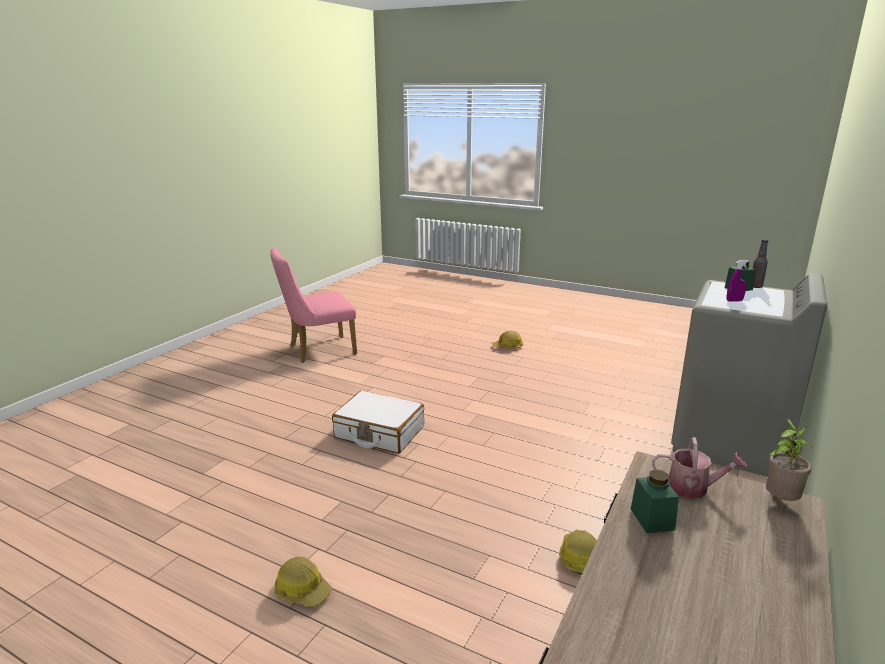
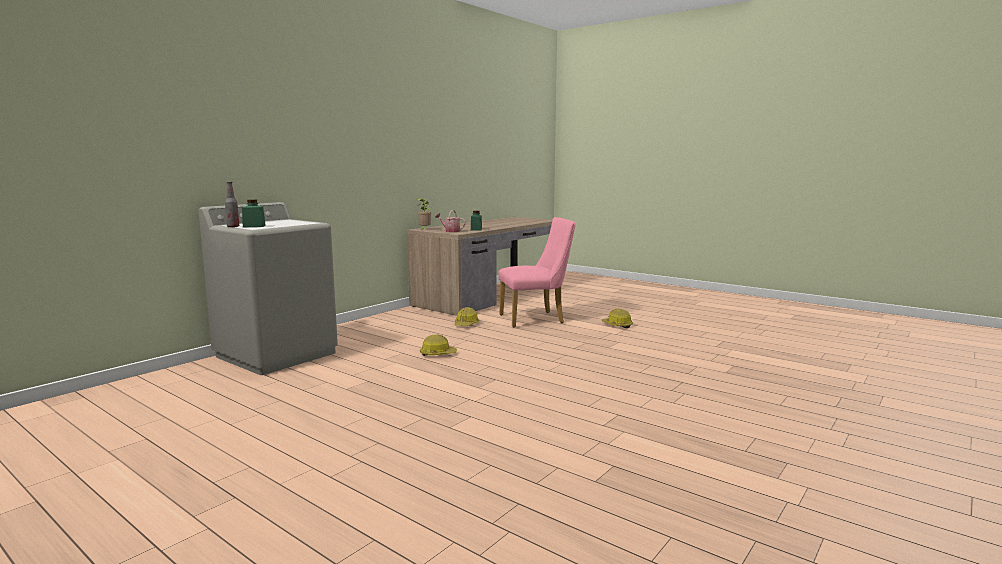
camera: 170 degrees left, 10 degrees down
pink chair [270,248,357,363] -> pink chair moved to [498,217,575,328]
white suitcase [332,391,424,453] -> none
hard hat [492,331,523,349] -> hard hat moved to [420,335,457,356]
purple spray bottle [727,260,749,302] -> none

